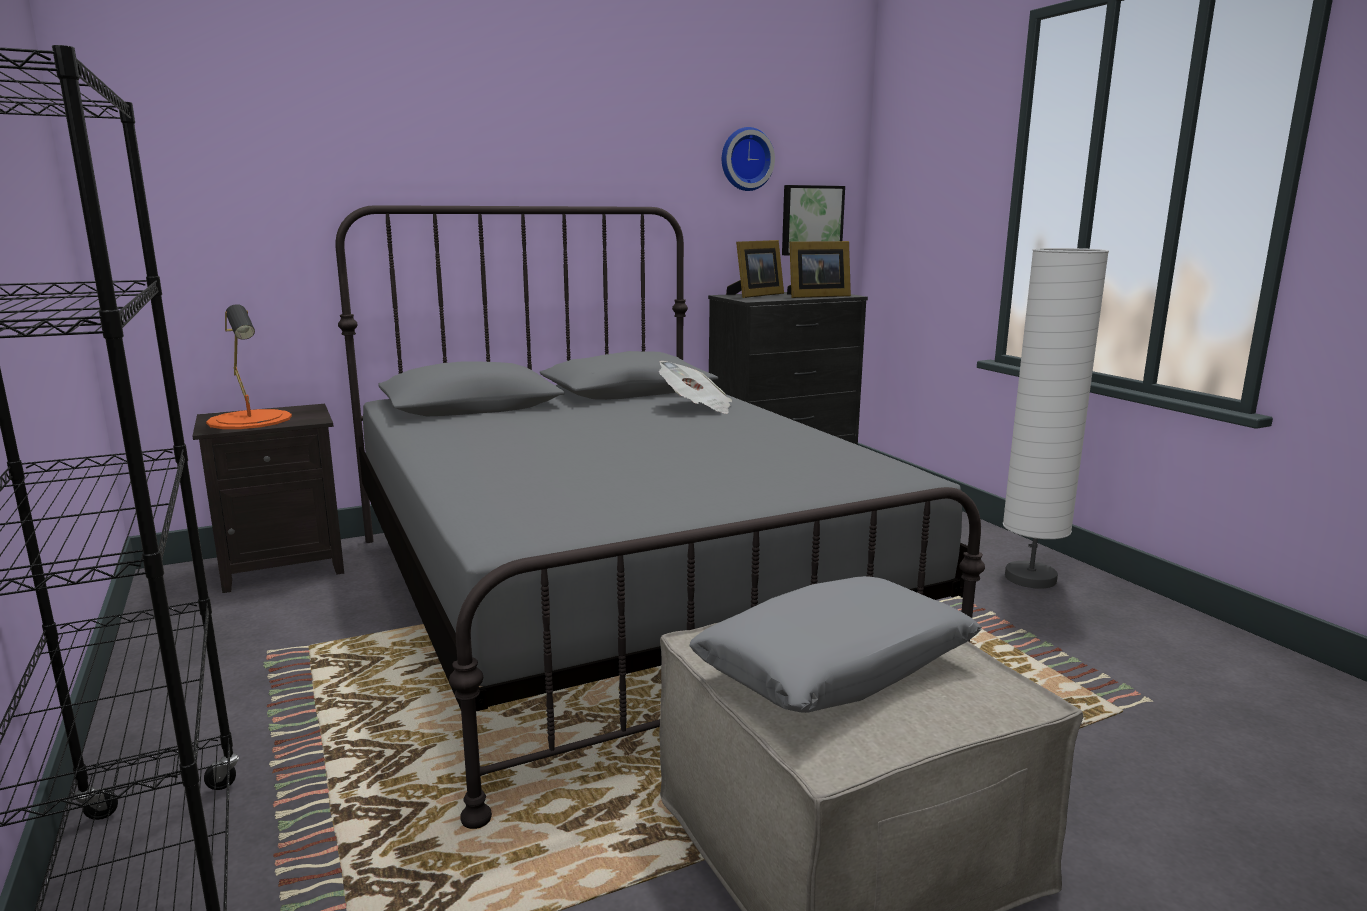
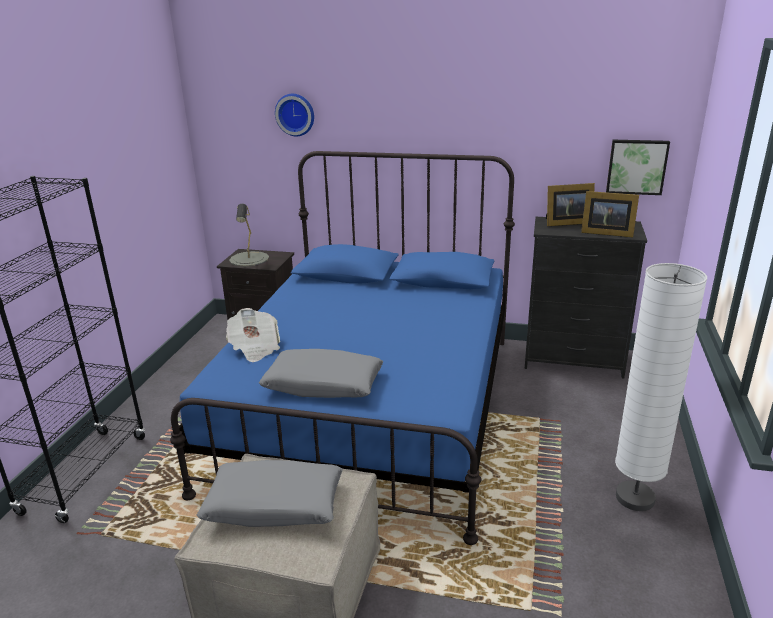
camera: 40 degrees right, 10 degrees up
orange table lamp [206,304,292,429] -> grey table lamp [229,204,269,267]
grey bed [335,205,985,829] -> blue bed [170,151,515,545]
newspaper [659,361,732,414] -> newspaper moved to [226,308,280,362]
wall clock [722,127,775,191] -> wall clock moved to [275,94,314,136]
none -> grey pillow [259,349,383,398]

